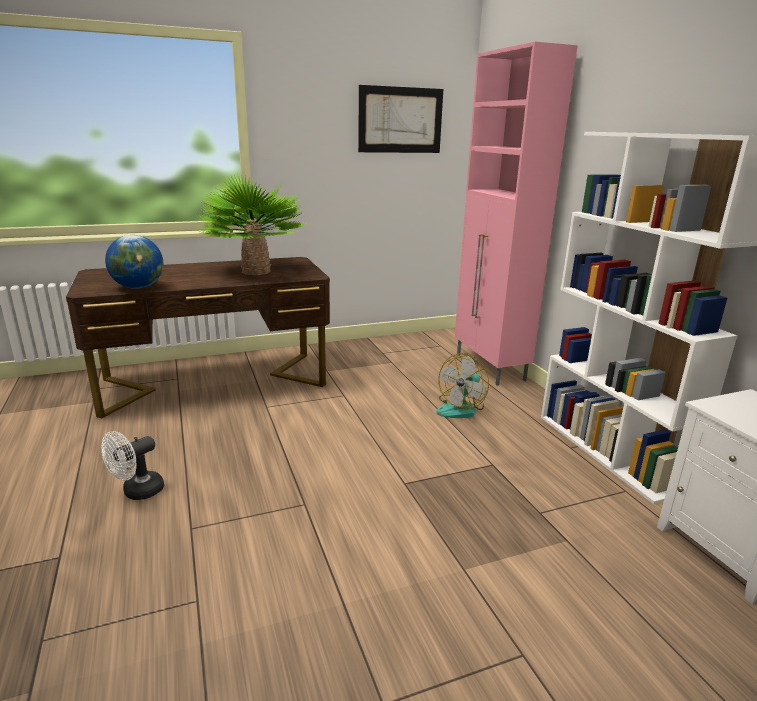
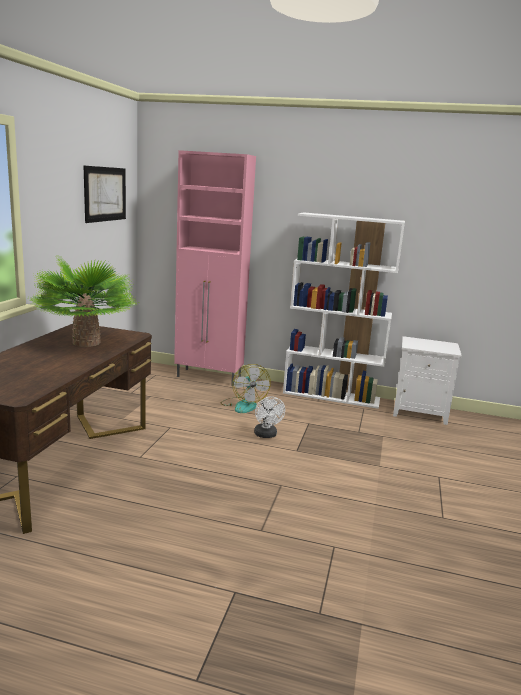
camera: 55 degrees left, 5 degrees down
white fan [101,431,164,500] -> white fan moved to [254,397,285,438]
globe [105,235,163,289] -> none

